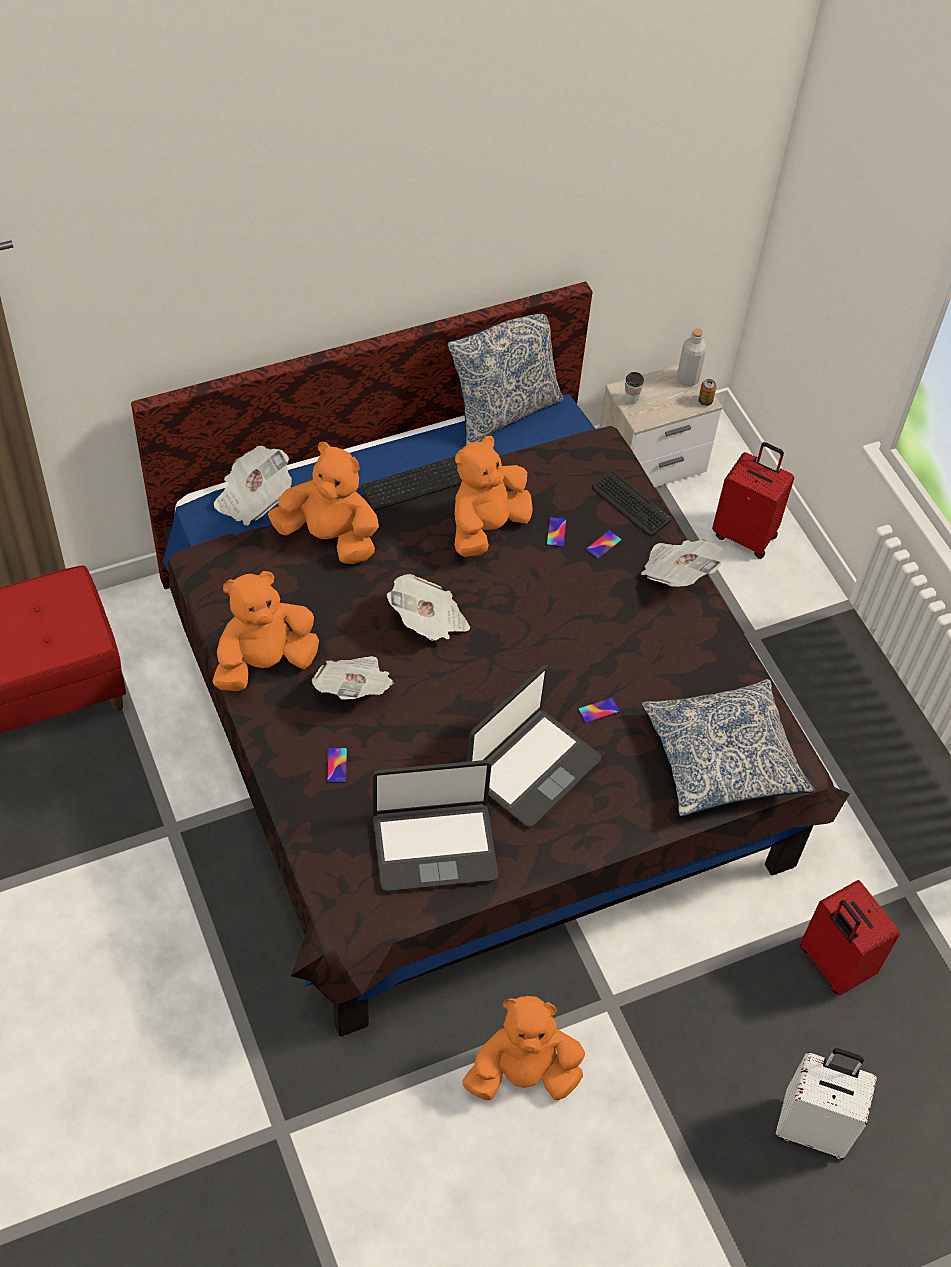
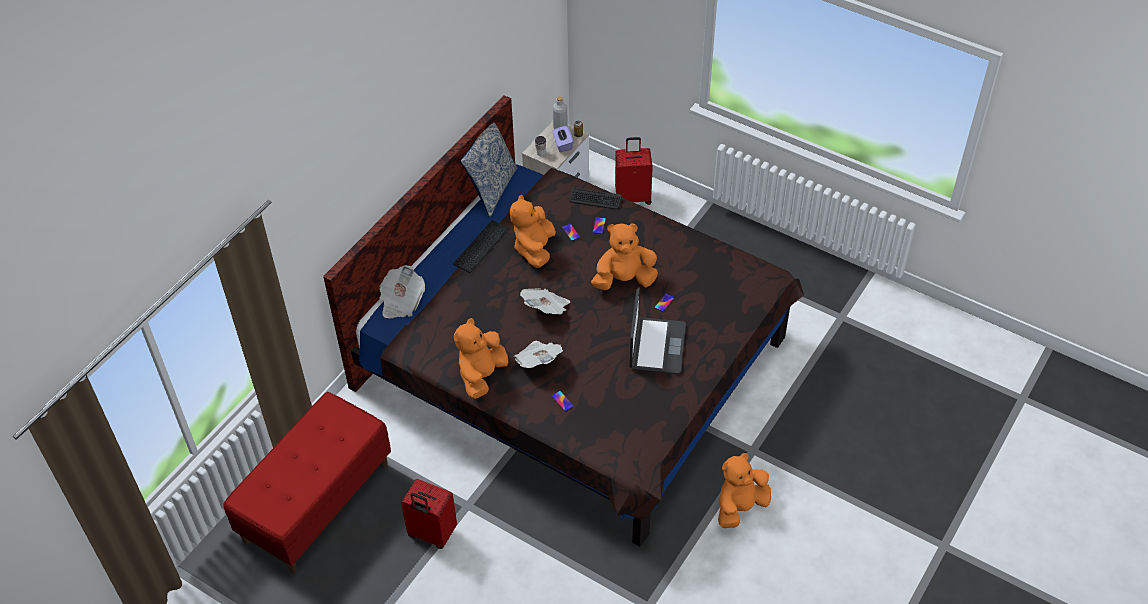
camera: 30 degrees left, 5 degrees down
orange plush toy [268,442,379,564] -> orange plush toy moved to [591,223,658,290]
laptop [373,760,498,891] -> none
newspaper [641,540,723,587] -> none
pillow [642,679,815,816] -> none
white suitcase [776,1048,877,1160] -> none
red suitcase [800,880,900,995] -> red suitcase moved to [401,479,457,549]
none -> purple tissue box [552,125,574,152]

